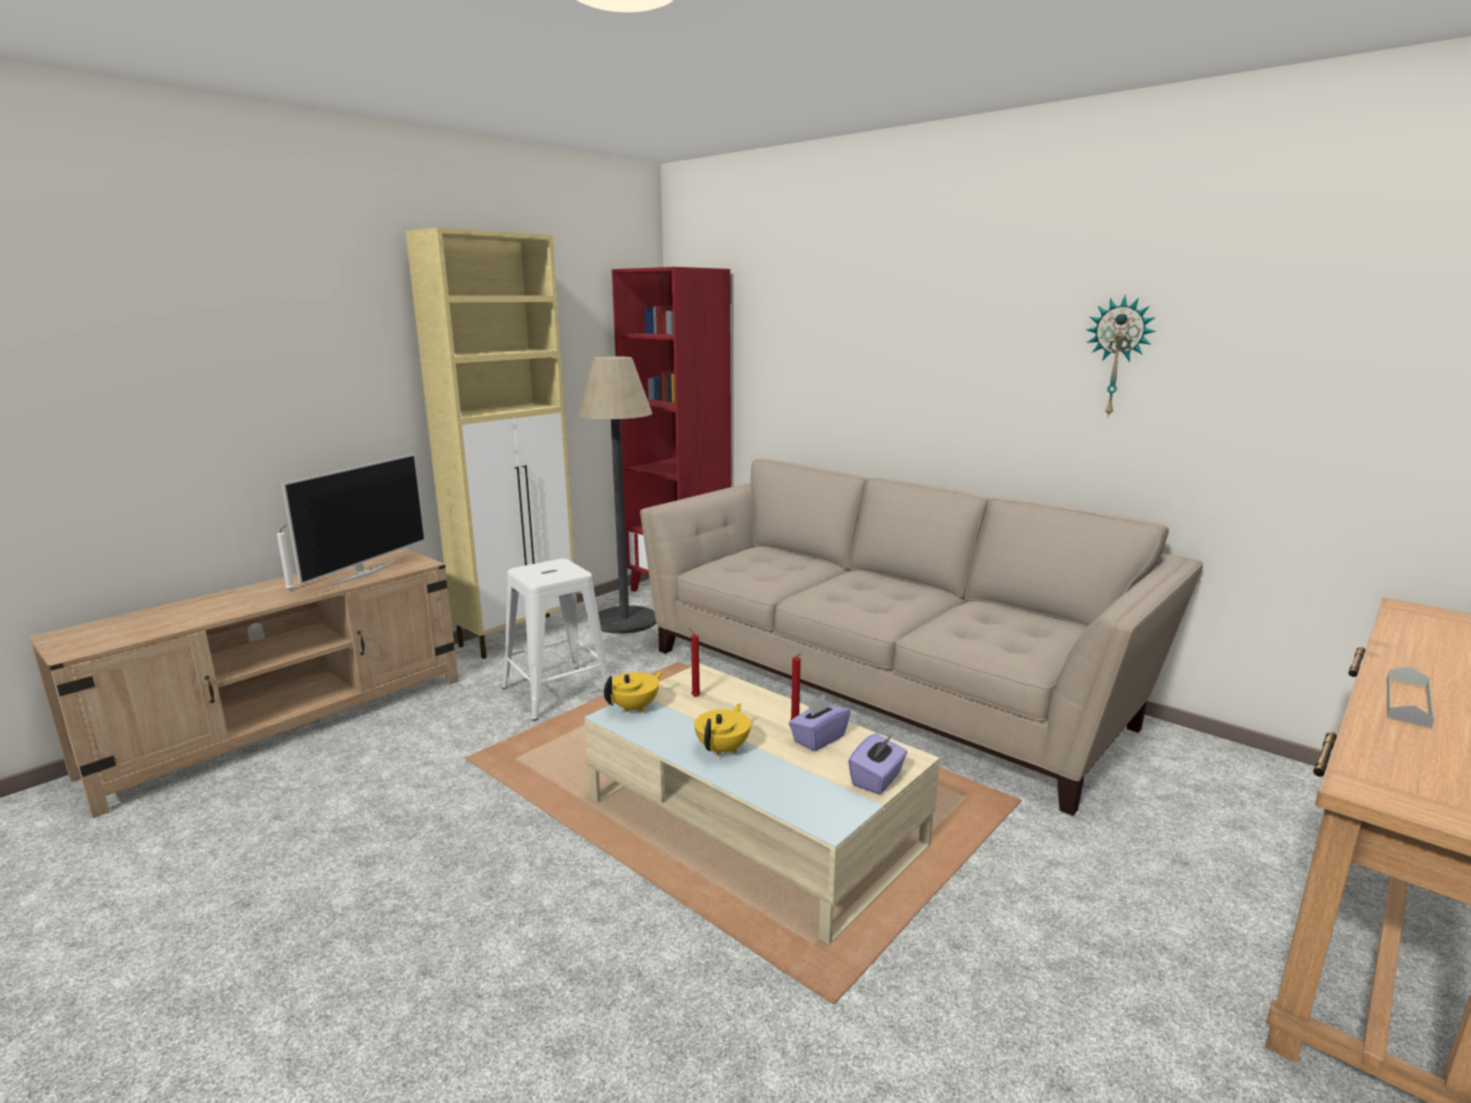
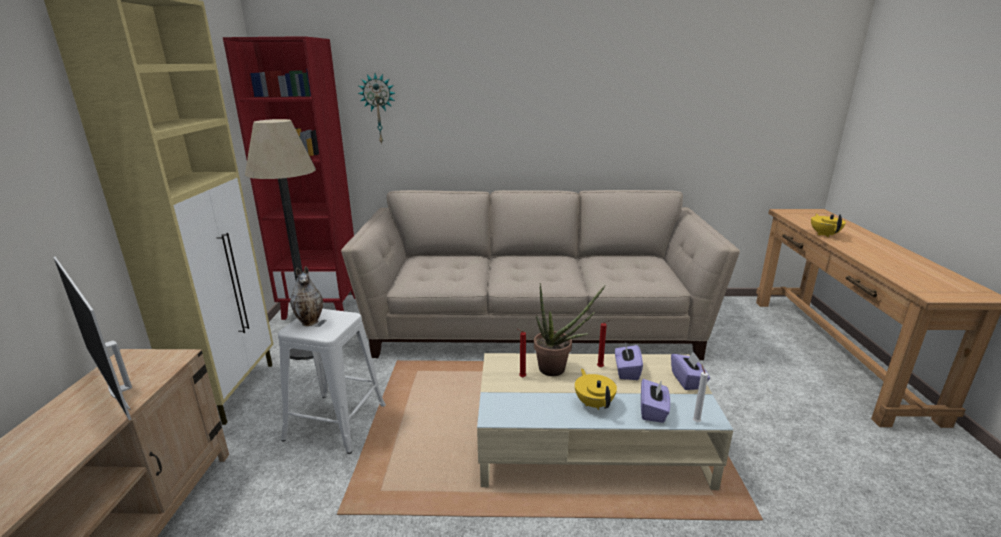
camera: 40 degrees left, 5 degrees up
white candle [277,525,294,590] -> white candle moved to [693,364,708,422]
television [282,454,426,586] -> television turned 150 degrees clockwise [53,257,132,420]
yellow teapot [604,670,663,713] -> yellow teapot moved to [811,214,846,237]
wall clock [1086,296,1156,418] -> wall clock moved to [358,73,395,145]
grey tray [1387,667,1435,729] -> none
none -> vase [290,266,323,326]
none -> potted plant [534,283,606,376]
none -> purple tissue box [641,379,670,423]

